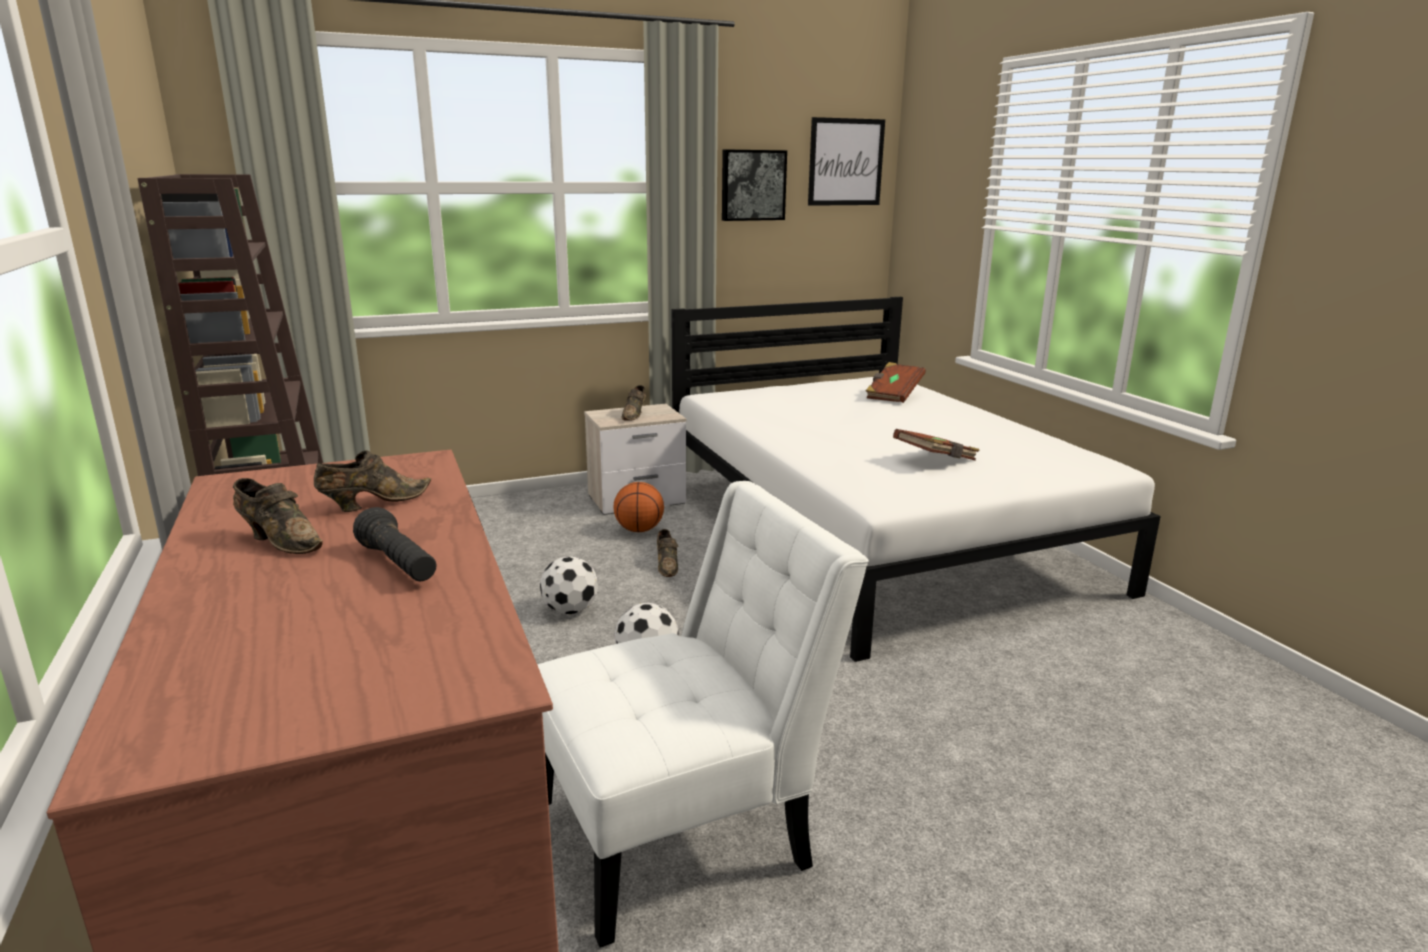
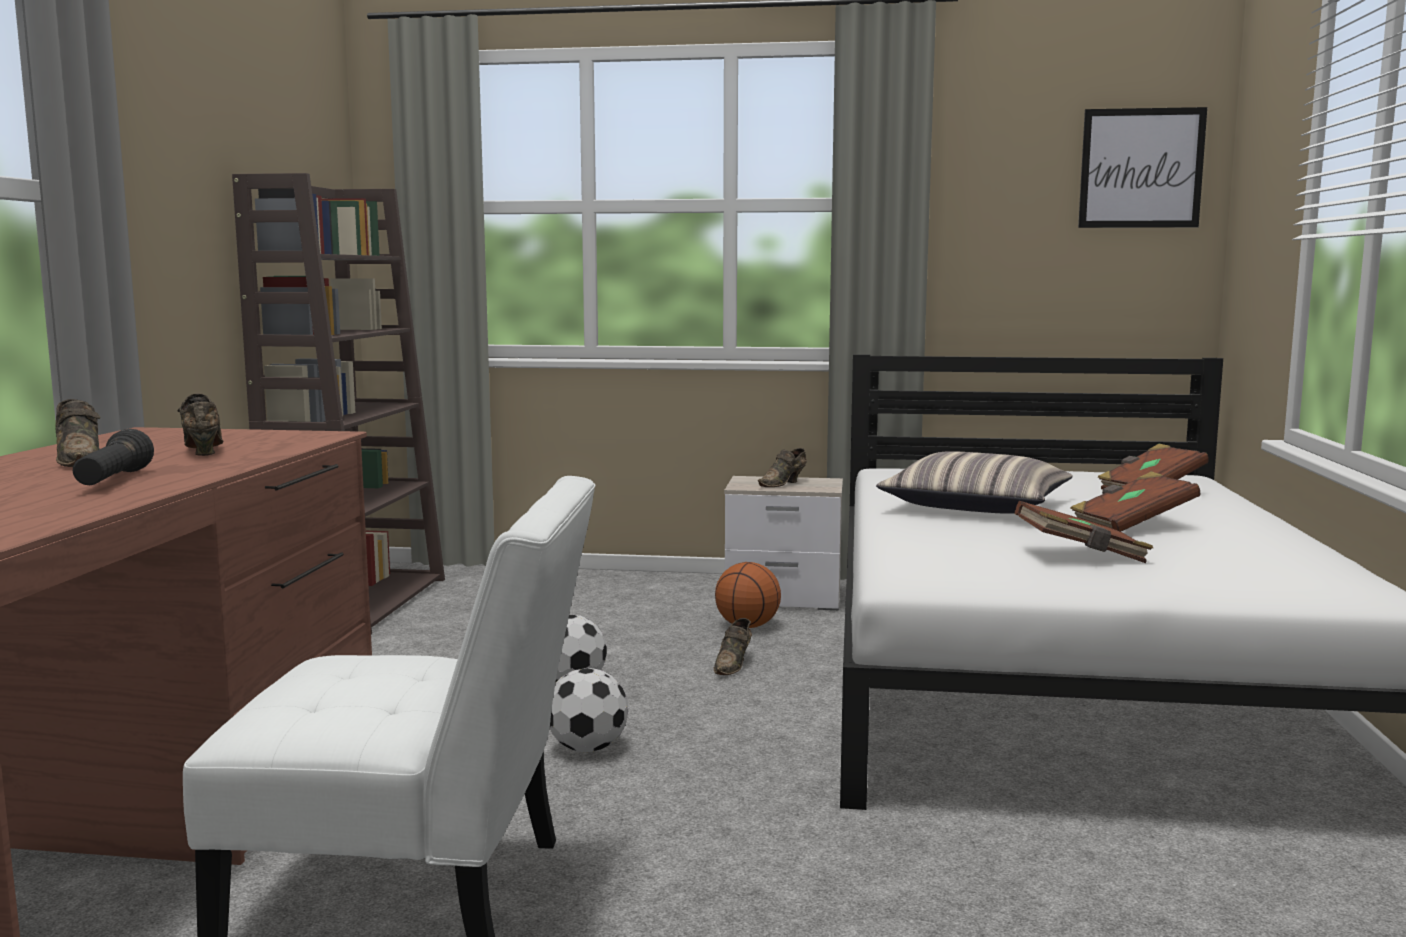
camera: 30 degrees right, 10 degrees down
brown shoe [314,450,431,512] -> brown shoe turned 105 degrees counterclockwise [177,393,223,456]
picture [722,150,787,221] -> none
none -> pillow [876,451,1073,514]
none -> brown book [1070,471,1200,532]

